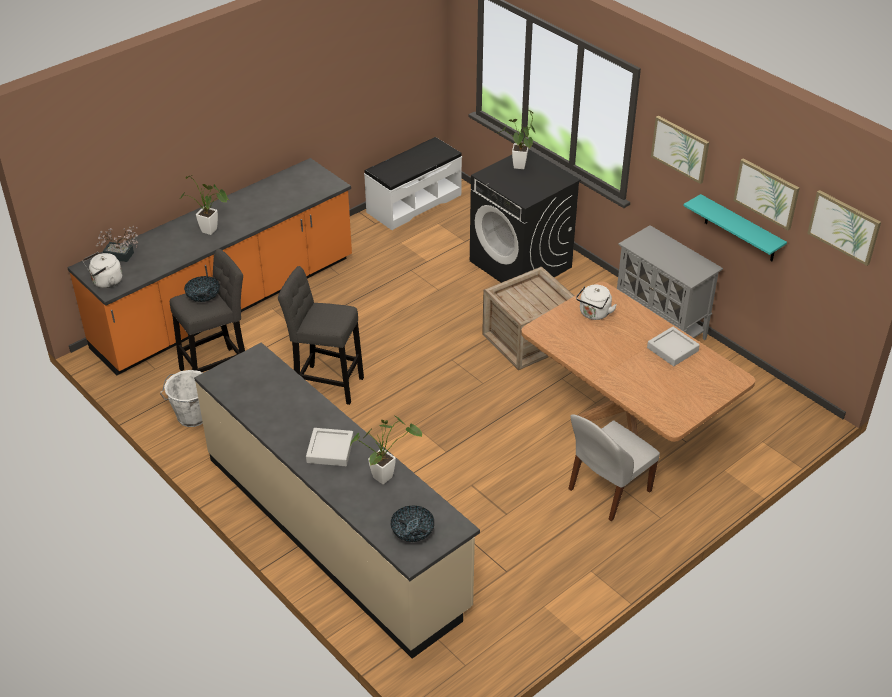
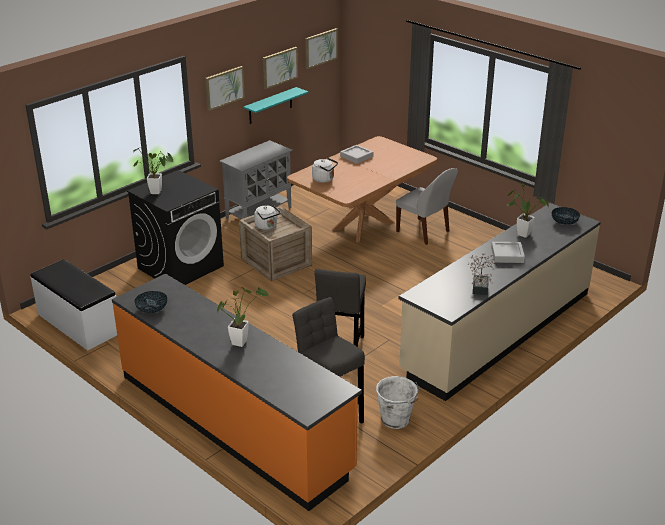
camera: 95 degrees left, 10 degrees down
white kettle [83,252,122,288] -> white kettle moved to [254,205,281,230]
potted plant [96,226,138,262] -> potted plant moved to [468,253,494,295]
bowl [184,276,220,302] -> bowl moved to [134,291,167,313]

